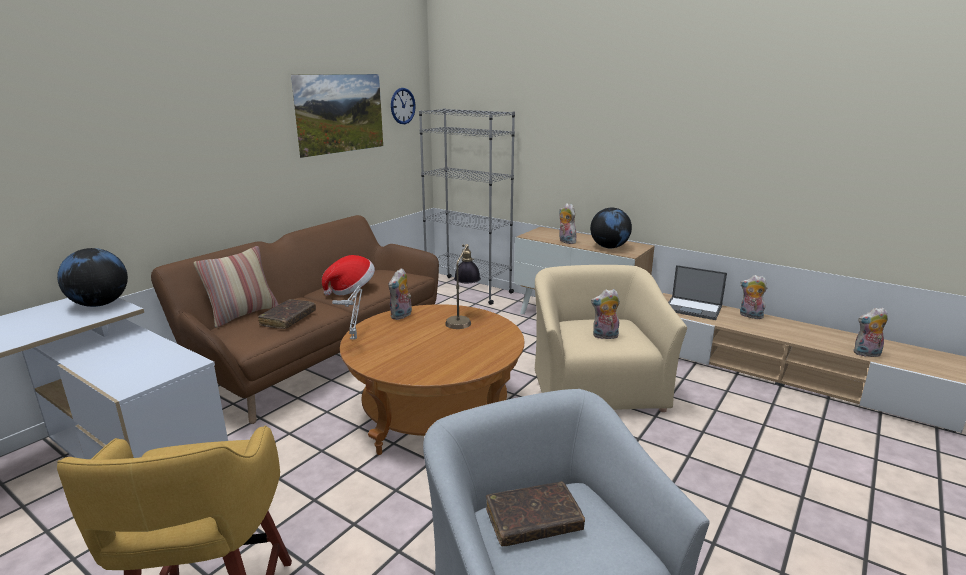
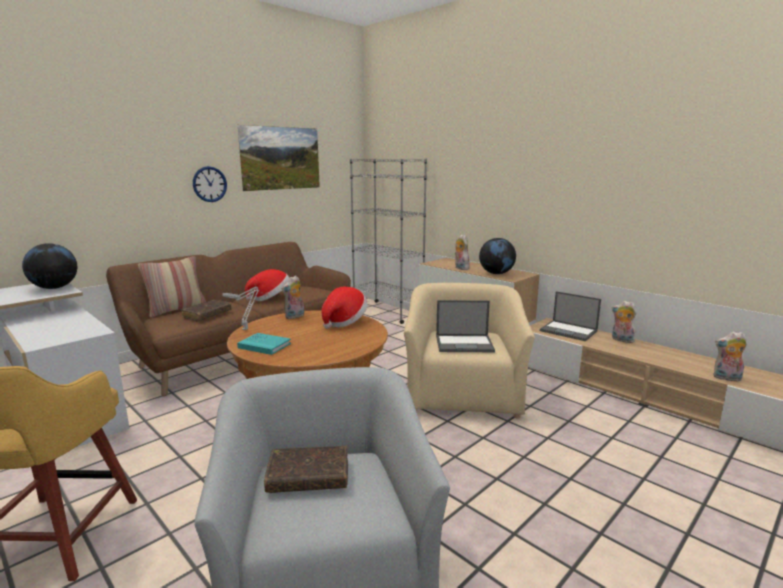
camera: 10 degrees right, 5 degrees down
wall clock [391,88,416,124] -> wall clock moved to [193,166,227,202]
table lamp [445,244,481,329] -> hat [321,287,367,329]
plush toy [591,289,620,339] -> laptop [436,300,495,352]
none -> turquoise book [237,333,291,355]

